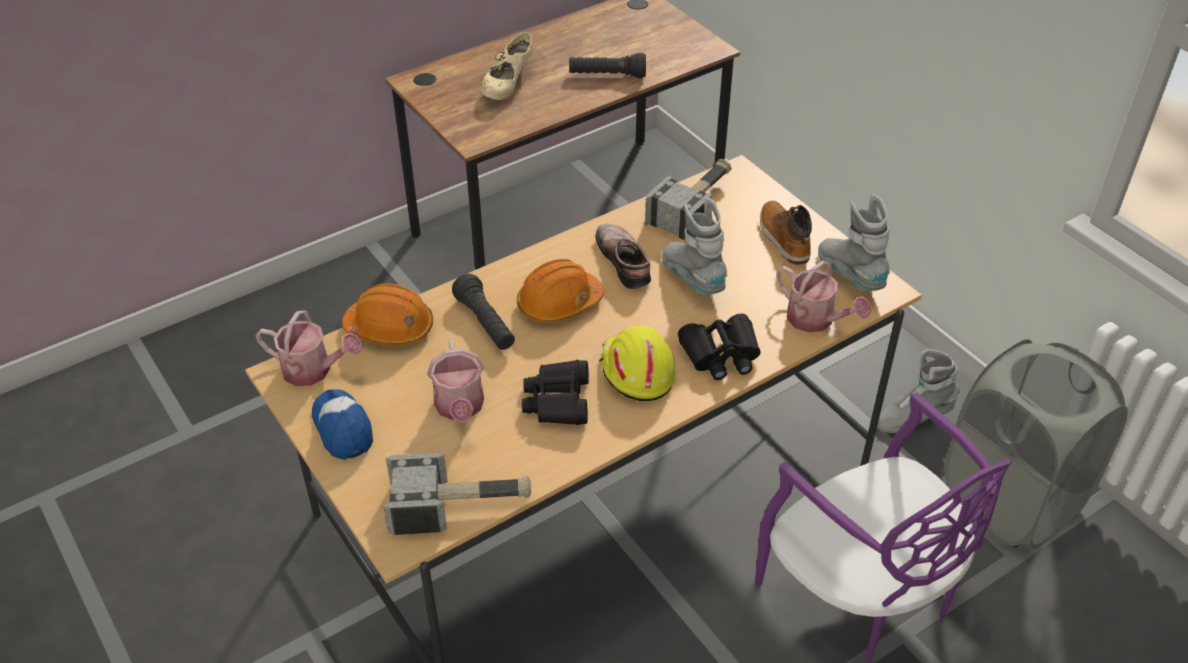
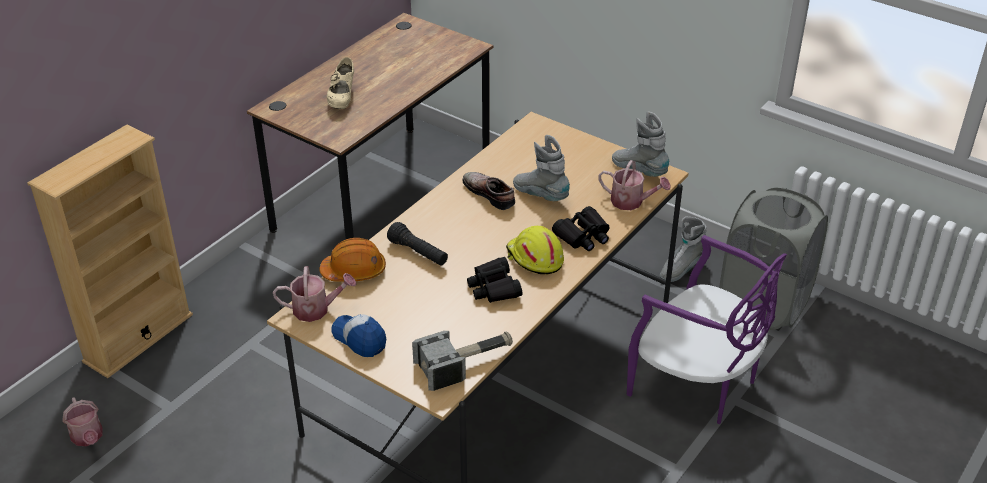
camera: 20 degrees left, 5 degrees down
watering can [427,341,484,423] -> watering can moved to [62,397,103,446]
orange hard hat [517,259,604,322] -> none
black flashlight [569,53,646,78] -> none
hammer [645,159,732,243] -> none
boot [760,201,812,265] -> none
none -> beige bookcase [27,125,193,378]

